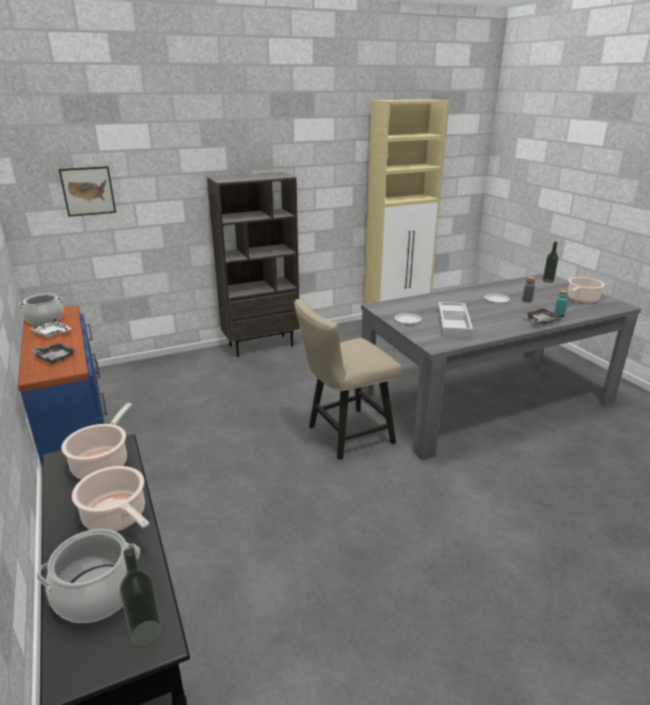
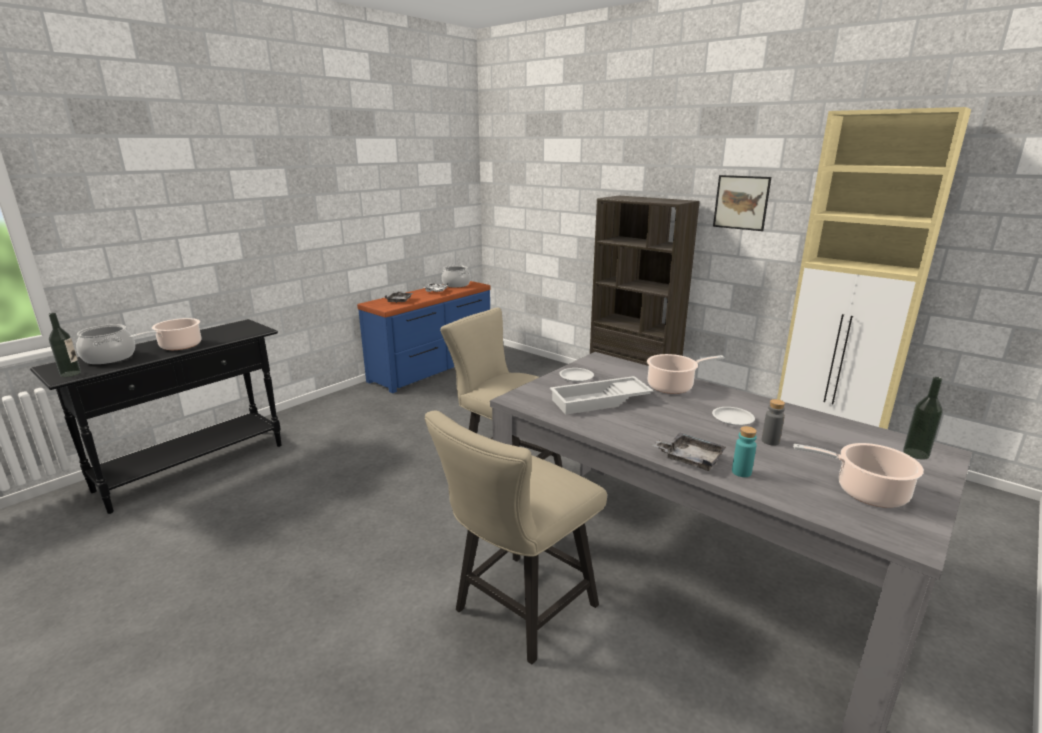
camera: 65 degrees right, 5 degrees down
picture [59,166,116,217] -> picture moved to [713,175,771,231]
cooking pot [61,403,132,479] -> cooking pot moved to [647,354,724,394]
none -> beige chair [424,411,607,664]

